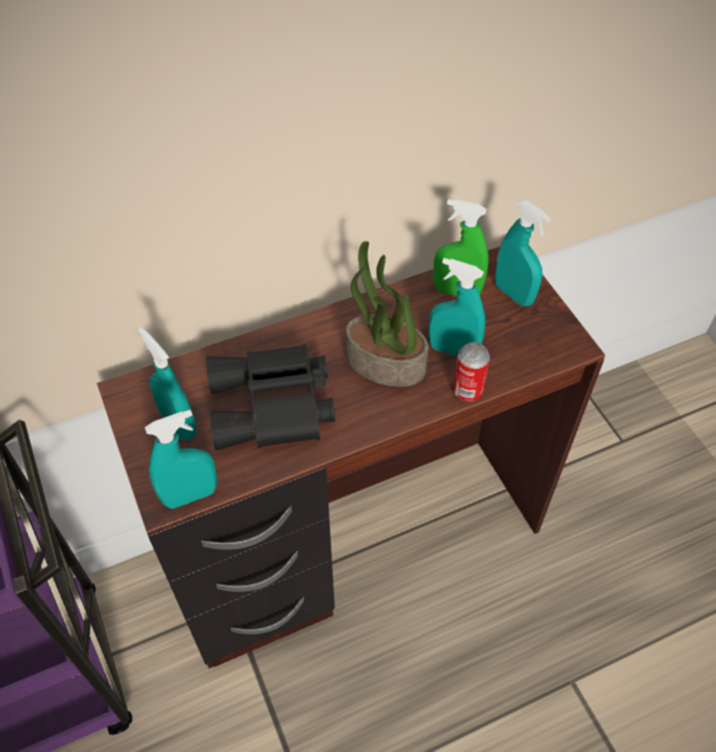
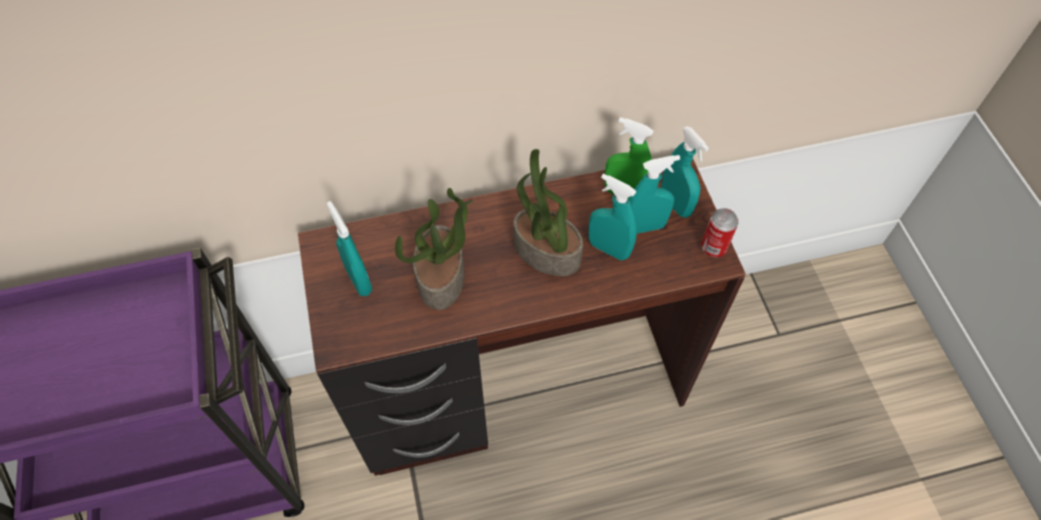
camera: 10 degrees right, 5 degrees up
turquoise spray bottle [145,410,217,509] -> turquoise spray bottle moved to [628,155,680,234]
black binoculars [206,344,335,450] -> potted plant [395,188,474,310]
can [453,342,490,402] -> can moved to [701,208,738,258]

